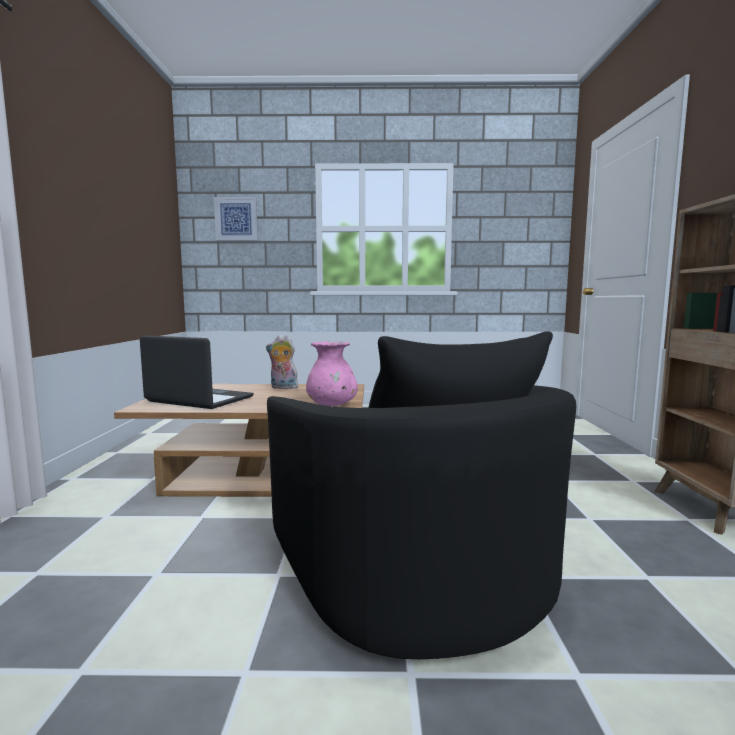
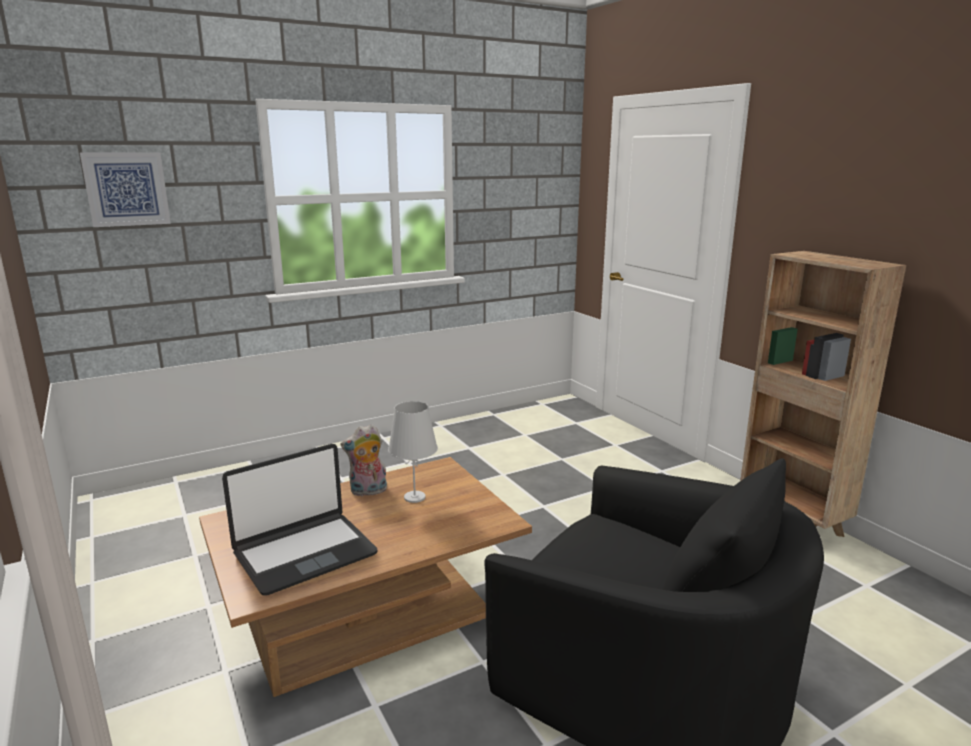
camera: 30 degrees left, 10 degrees up
laptop [140,335,254,409] -> laptop turned 150 degrees clockwise [222,444,378,596]
pink vase [306,341,358,406] -> none
none -> white table lamp [388,401,438,503]

